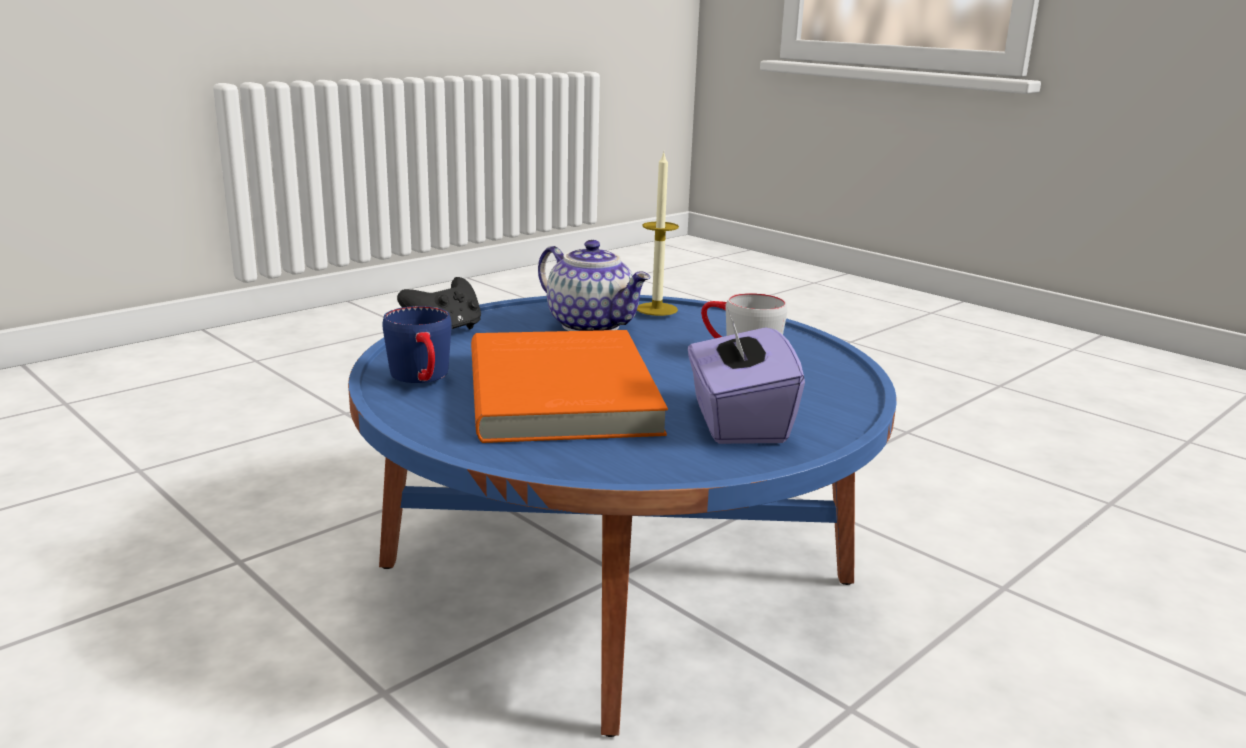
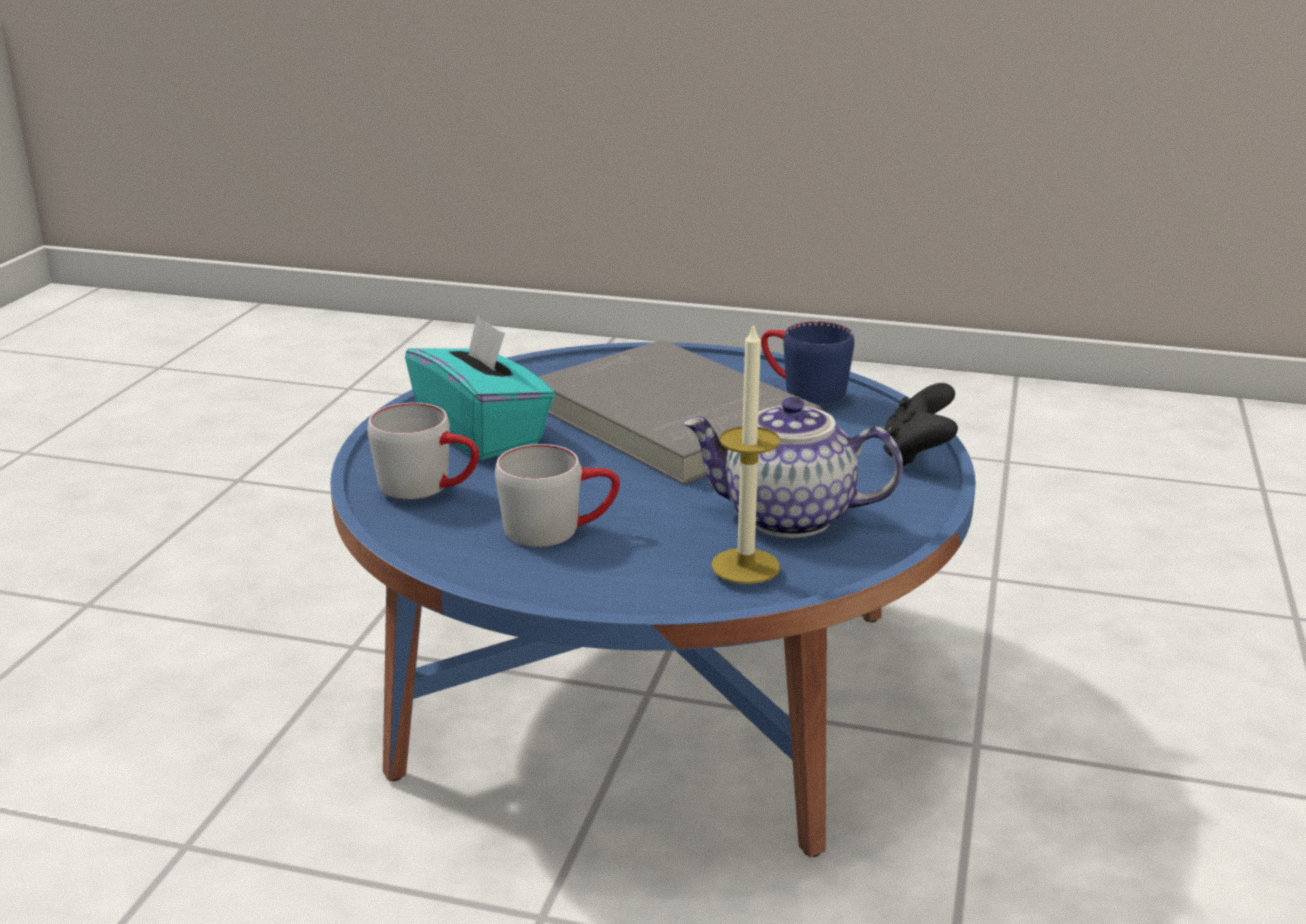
camera: 150 degrees right, 5 degrees up
orange book [471,330,668,443] -> grey book [538,340,823,485]
purple tissue box [688,307,805,444] -> turquoise tissue box [405,315,555,460]
none -> grey mug [367,403,479,499]

